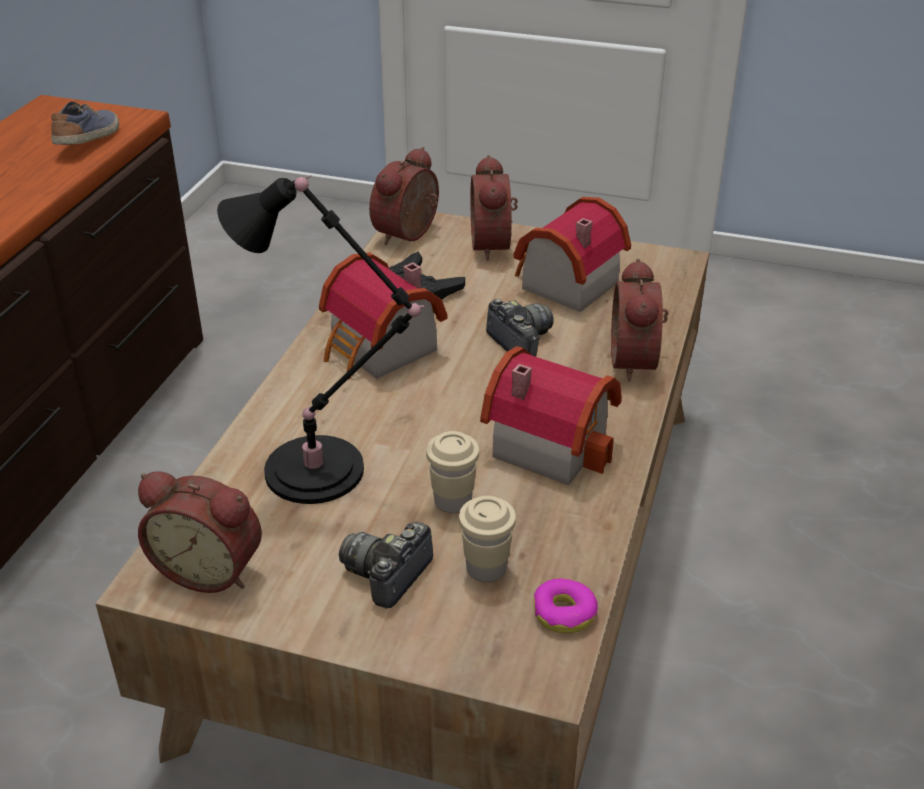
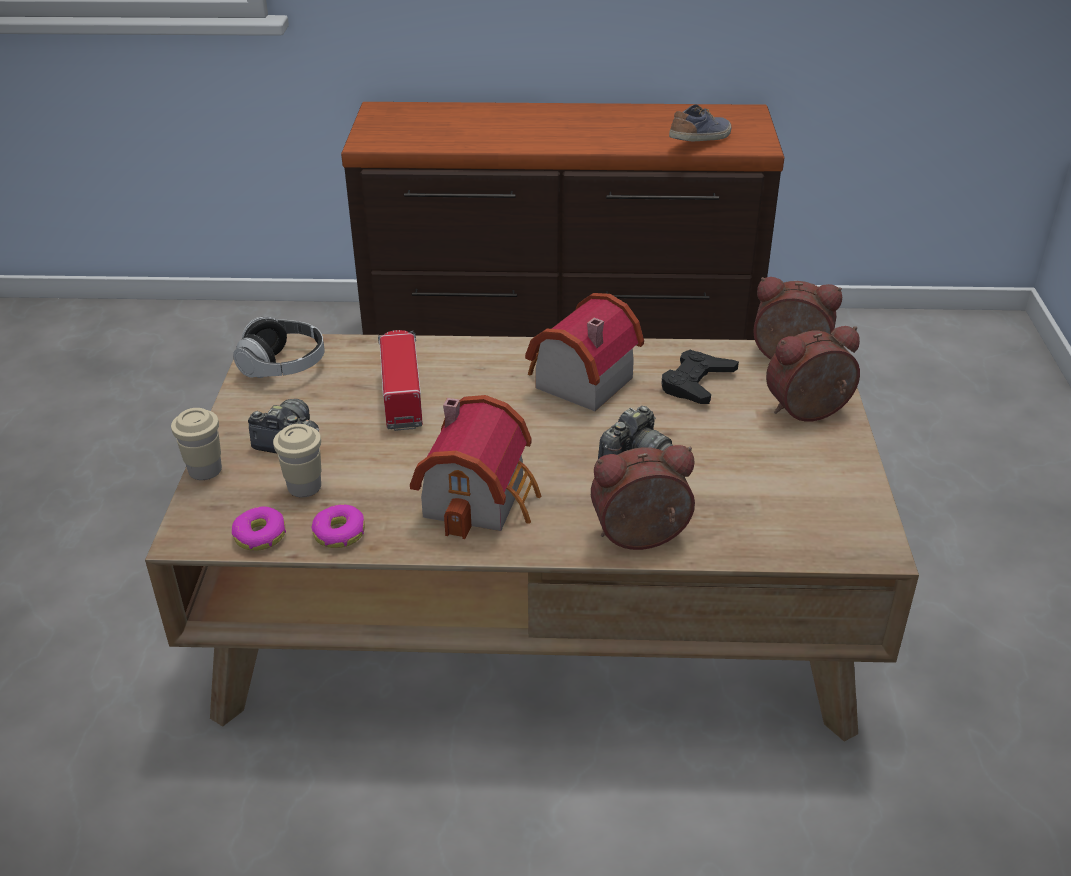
camera: 75 degrees right, 0 degrees up
shoe [51,101,119,145] -> shoe turned 45 degrees counterclockwise [669,104,731,142]
alarm clock [138,471,262,593] -> headphones [233,316,325,378]
black table lamp [217,175,425,504] -> toy truck [378,330,423,431]
beige cup [426,431,479,513] -> beige cup moved to [171,408,222,480]
toy house [513,197,631,312] -> none
none -> donut [311,504,365,548]

